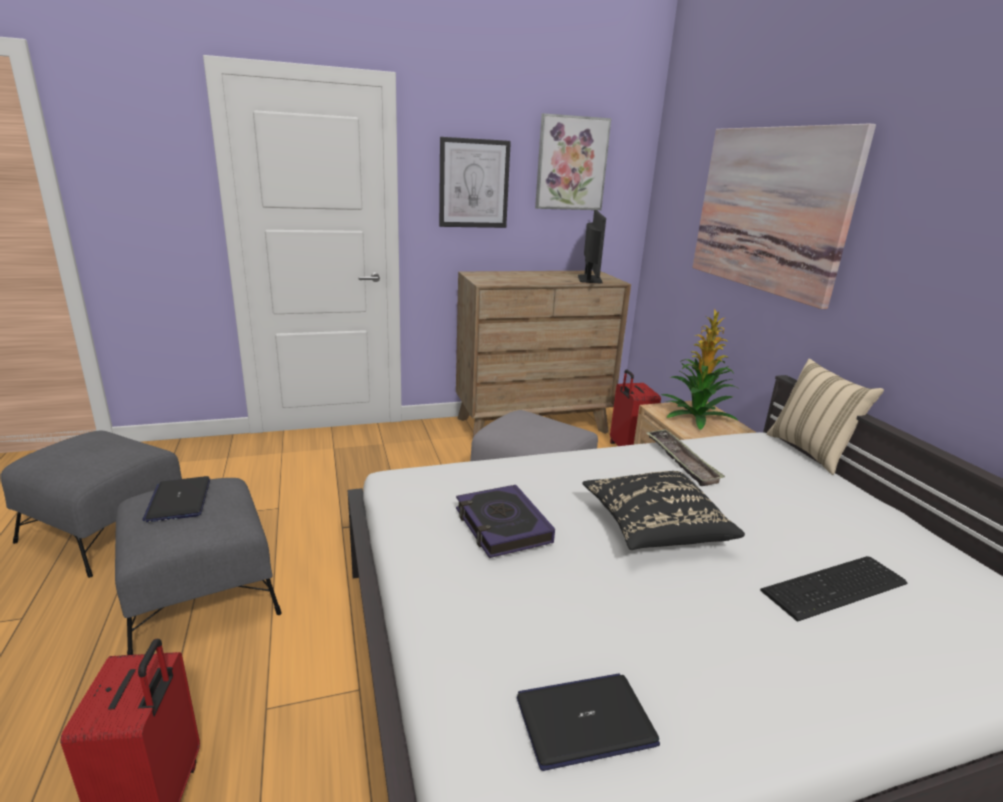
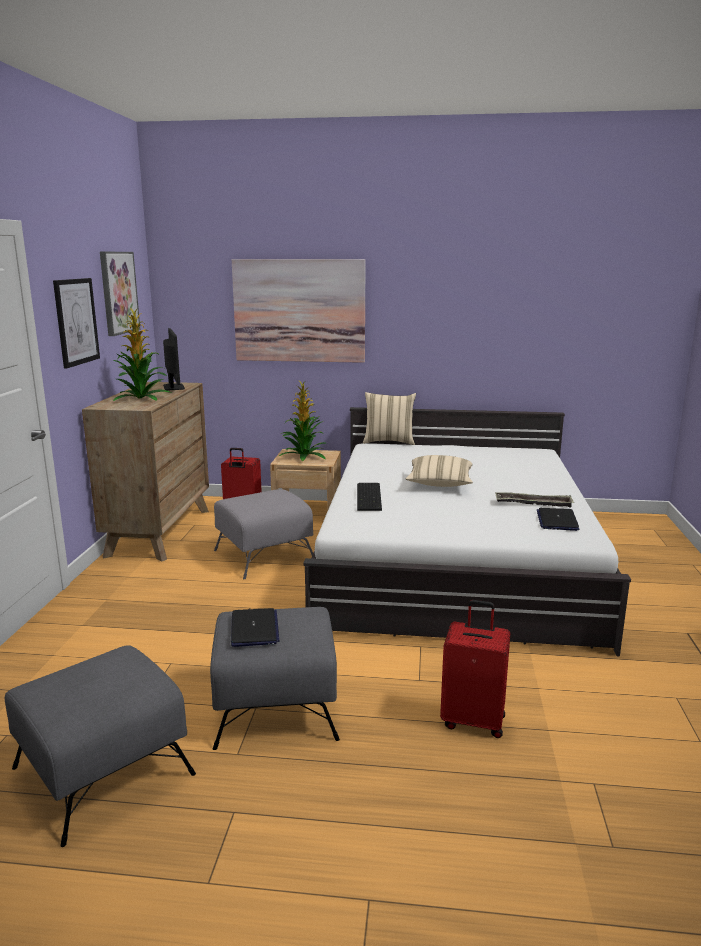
camera: 65 degrees left, 5 degrees down
laptop [142,476,210,522] -> laptop turned 105 degrees counterclockwise [231,608,279,647]
book [456,485,555,558] -> none
monitor [578,210,606,283] -> monitor turned 45 degrees clockwise [163,328,185,390]
black pillow [582,471,745,550] -> beige pillow [406,455,473,487]
tray [646,429,725,486] -> tray moved to [495,492,574,508]
keyboard [760,556,907,622] -> keyboard moved to [357,483,382,511]
none -> potted plant [113,308,172,401]

